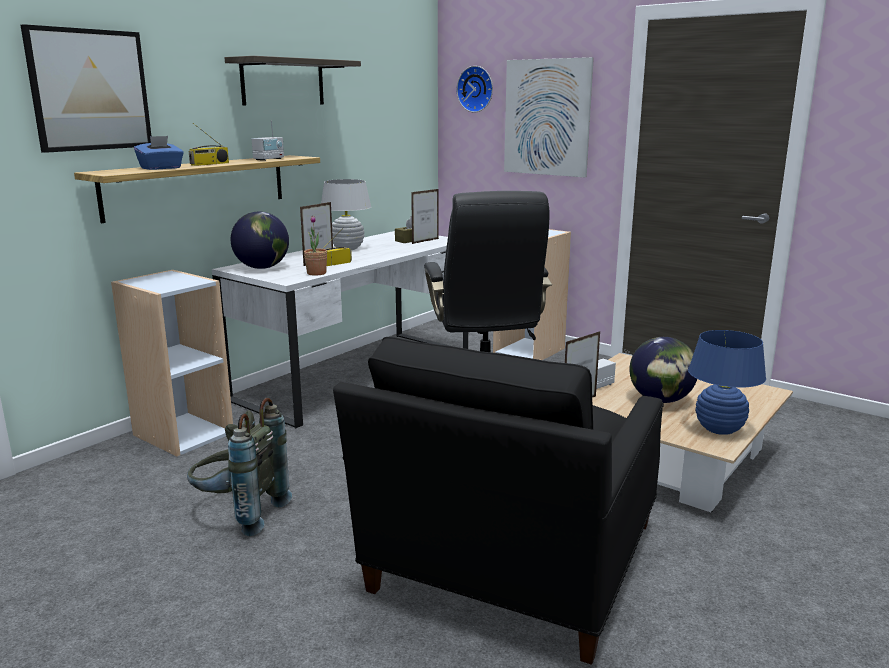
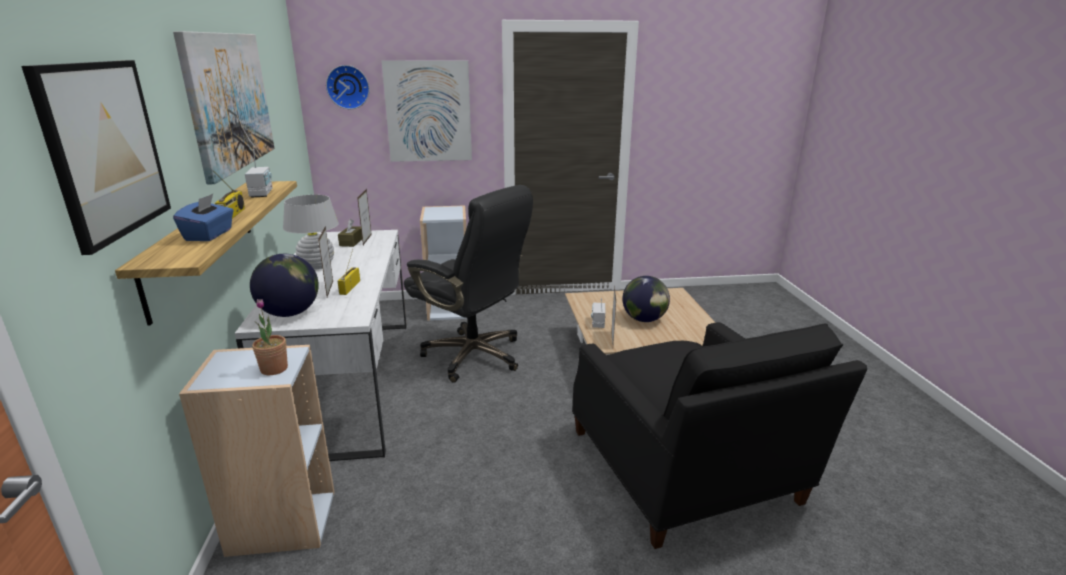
camera: 45 degrees left, 5 degrees up
grey backpack [187,398,292,536] -> none
shelf [225,56,361,106] -> picture [173,31,275,184]
potted plant [304,215,327,276] -> potted plant moved to [252,299,288,375]
blue table lamp [688,330,766,435] -> none

